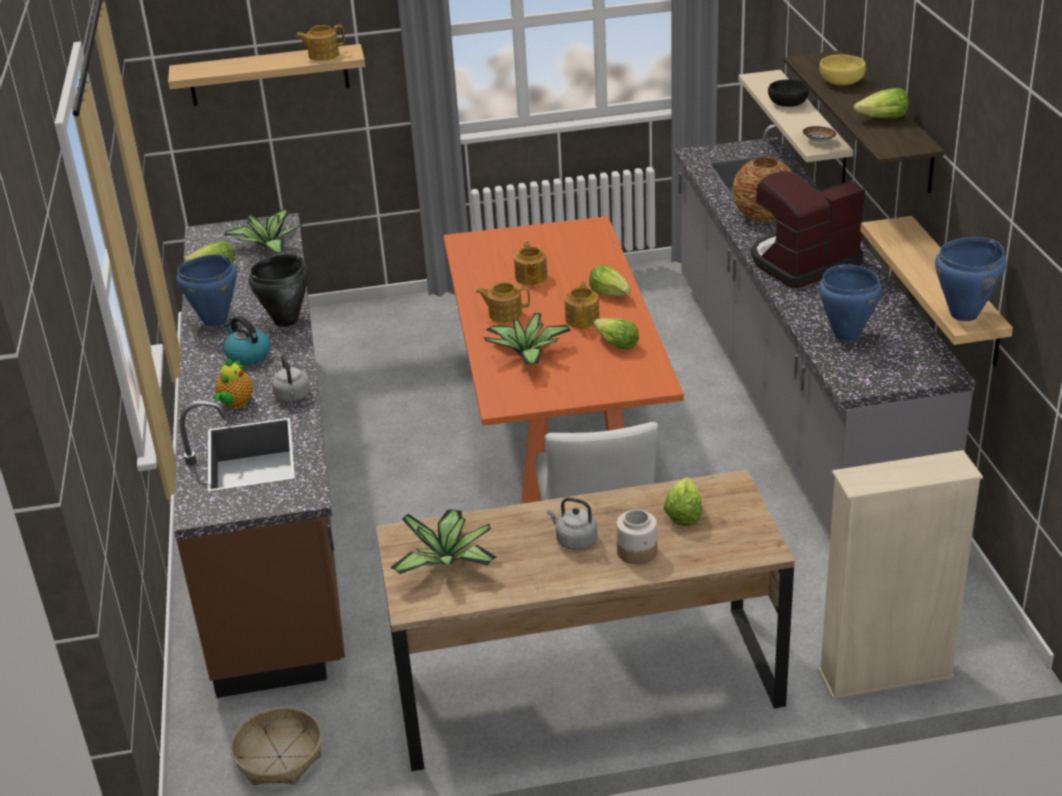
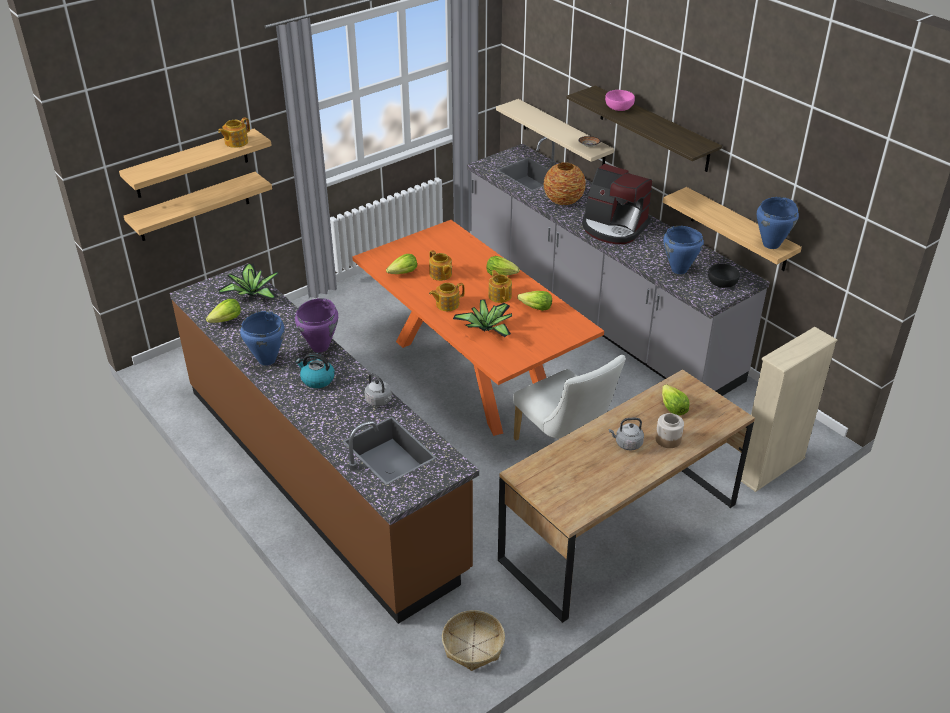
camera: 30 degrees left, 5 degrees up
teapot [213,359,253,409] -> none
black cooking pot [248,254,309,327] -> purple cooking pot [295,298,338,352]
potted plant [390,510,497,574] -> none
coffee machine [751,172,865,288] -> coffee machine turned 90 degrees counterclockwise [582,164,652,244]
black bowl [768,79,809,107] -> black bowl moved to [708,264,740,288]
yellow bowl [820,54,866,86] -> pink bowl [605,90,635,111]
lettuce [854,88,908,118] -> lettuce moved to [386,254,417,274]
none -> shelf [124,172,272,241]

